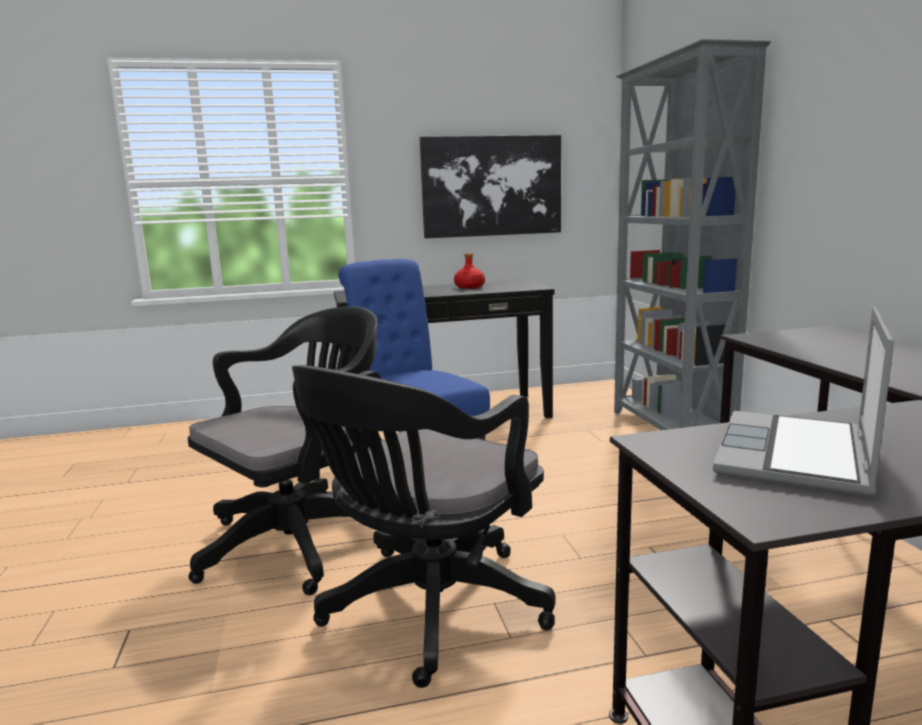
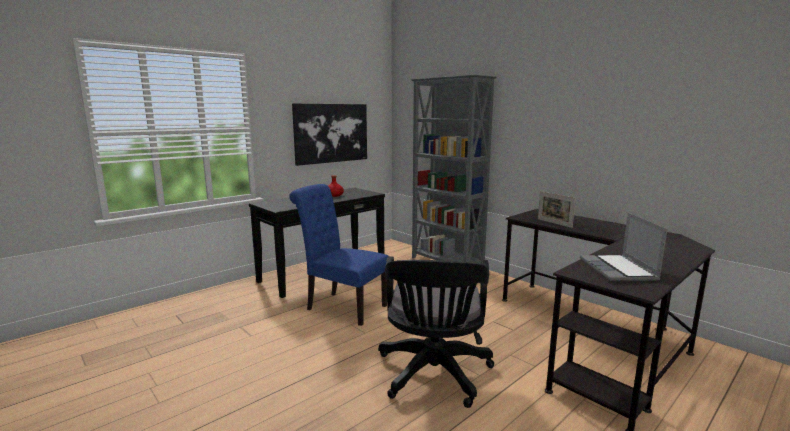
camera: 30 degrees left, 0 degrees up
black office chair [188,306,377,595] -> none
none -> picture frame [538,191,576,228]

